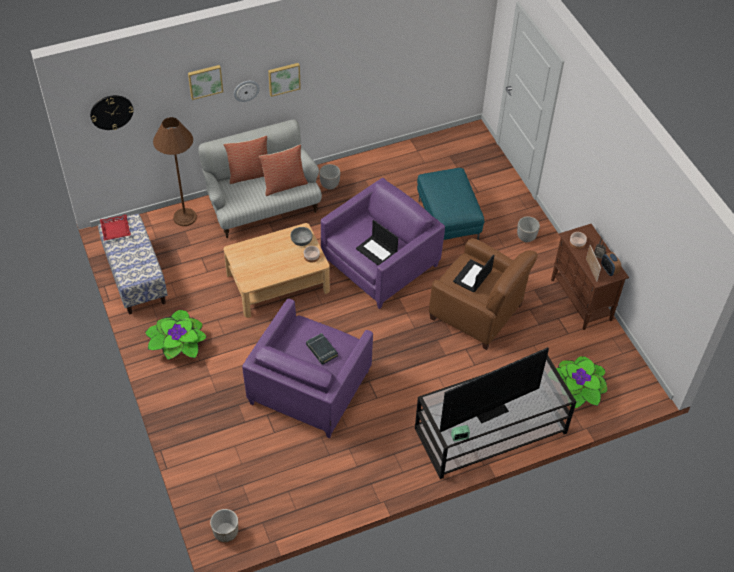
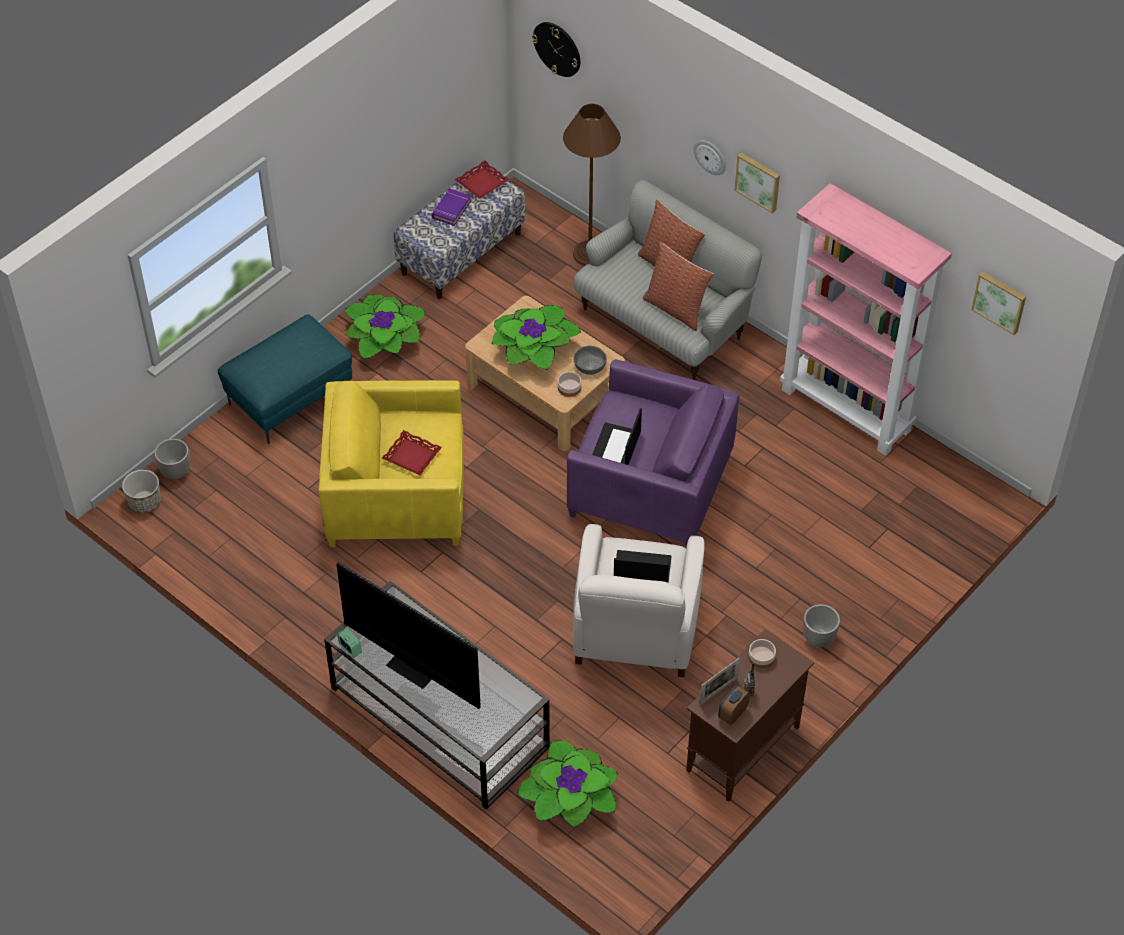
camera: 65 degrees right, 0 degrees up
picture [188,65,223,100] -> picture moved to [971,271,1026,335]
purple armchair [242,299,373,438] -> yellow armchair [319,380,464,547]
black book [306,333,338,365] -> red tray [382,430,442,475]
planter [319,164,340,190] -> planter moved to [154,439,190,479]
turquoise ottoman [417,168,485,240] -> turquoise ottoman moved to [218,315,352,444]
brown armchair [429,238,538,350] -> white armchair [573,524,704,677]
none -> purple book [432,189,472,226]
none -> potted plant [492,305,581,370]
none -> pink bookcase [780,183,952,456]

